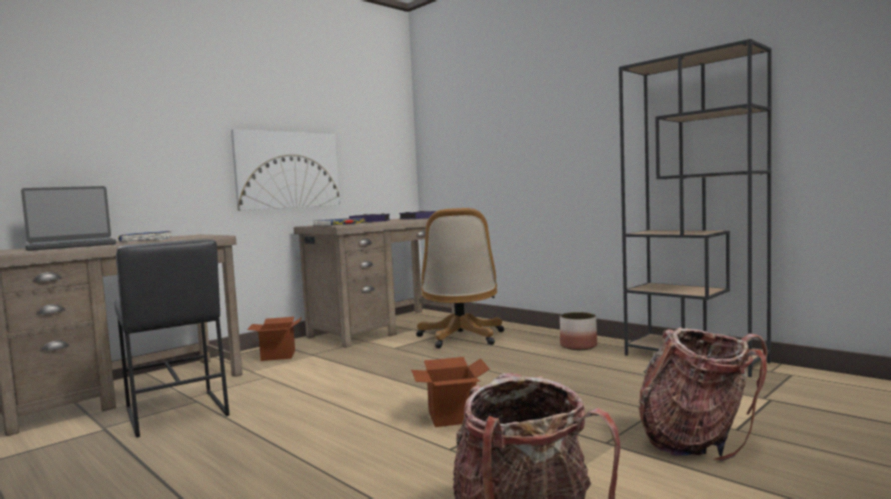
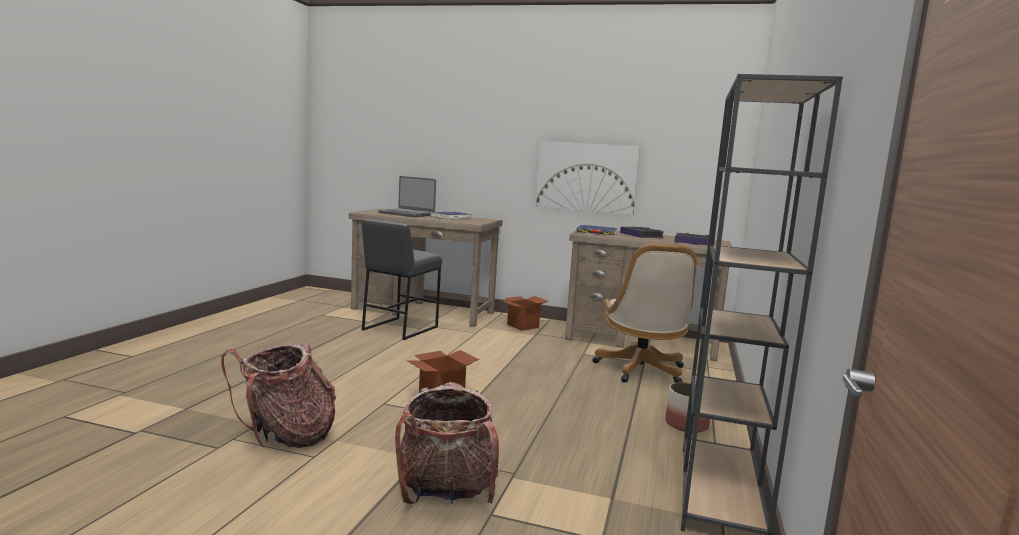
camera: 60 degrees right, 5 degrees up
office chair [416,208,504,348] -> office chair turned 60 degrees counterclockwise [592,243,697,383]

